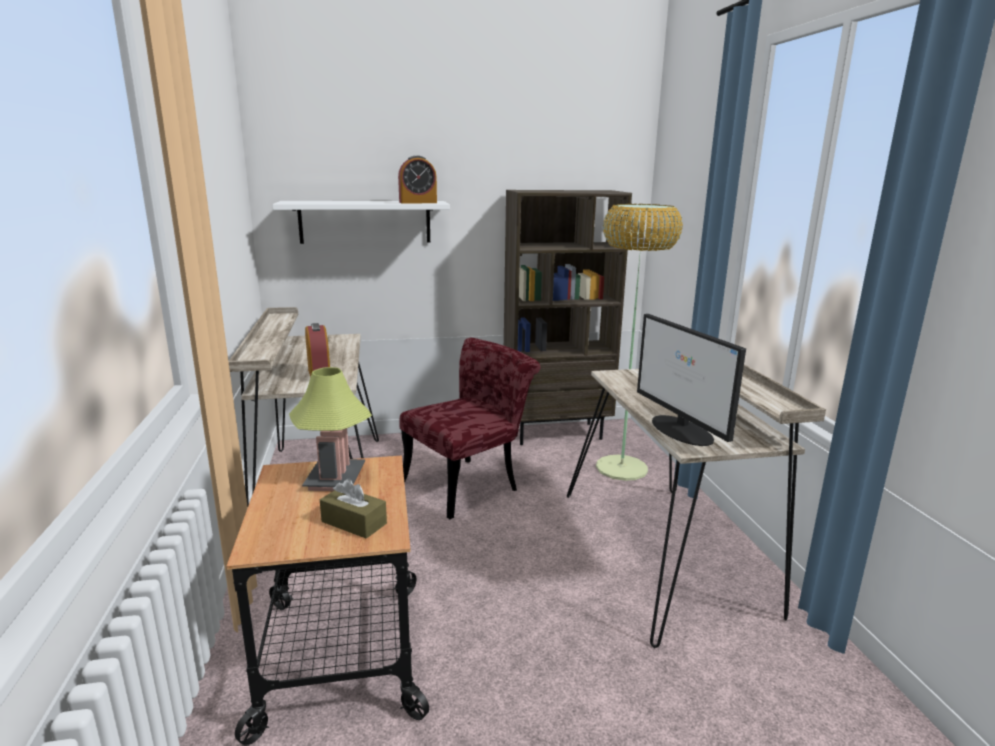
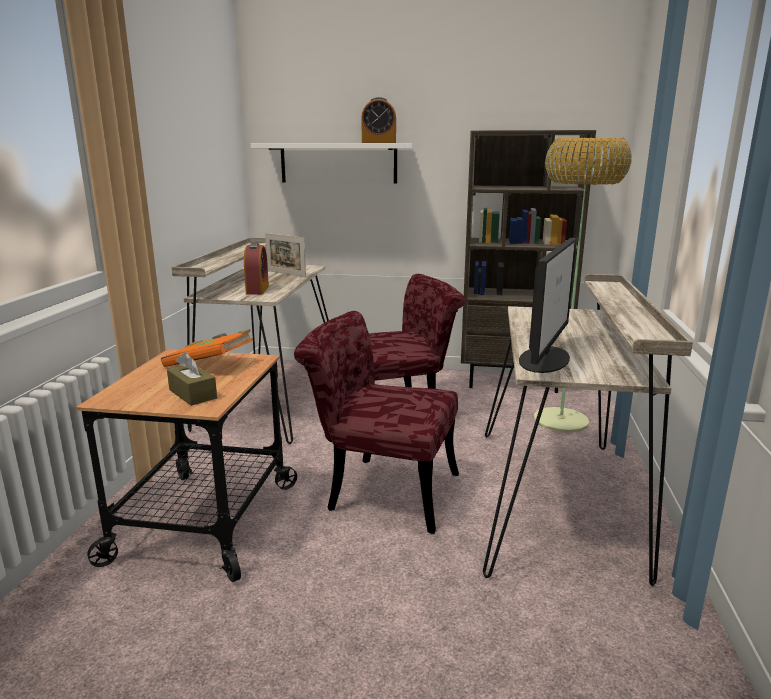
camera: 20 degrees right, 0 degrees up
table lamp [289,367,372,491] -> orange book [161,329,253,367]
monitor [637,314,746,446] -> monitor turned 150 degrees counterclockwise [519,238,577,373]
none -> picture frame [265,233,306,277]
none -> red chair [294,311,459,534]

